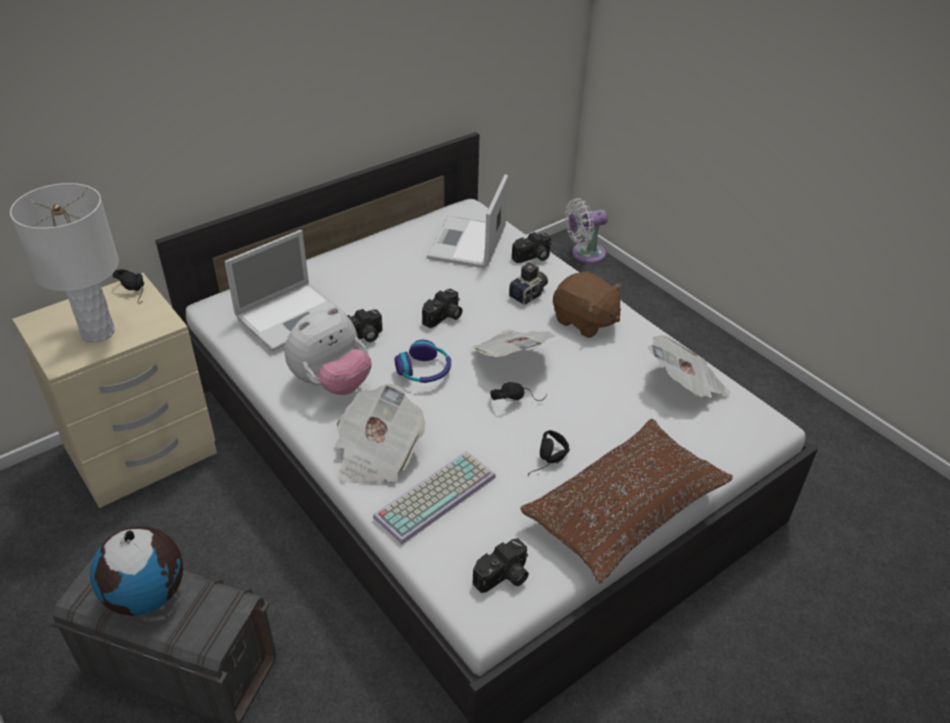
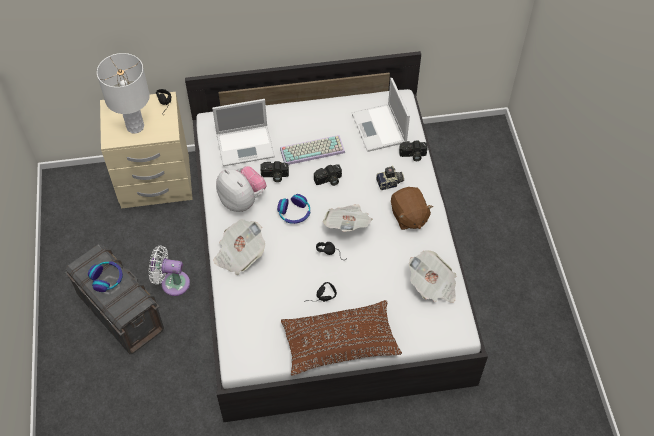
camera: 30 degrees right, 15 degrees up
globe [90,526,183,616] -> headphones [88,261,123,292]
plush toy [285,307,372,395] -> plush toy turned 120 degrees counterclockwise [216,166,266,212]
keyboard [373,451,496,544] -> keyboard moved to [280,135,345,165]
laptop [427,174,508,268] -> laptop turned 60 degrees counterclockwise [352,78,410,152]
camera [473,538,529,593] -> none
white fan [565,198,608,263] -> white fan moved to [149,246,190,296]

